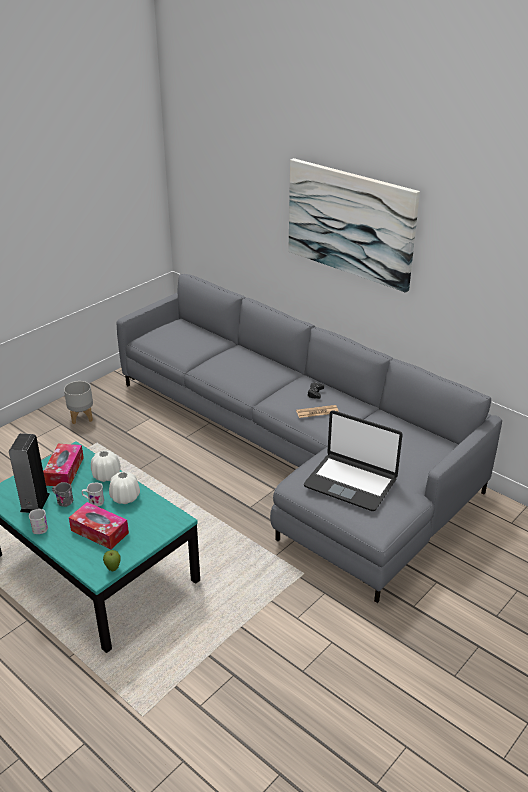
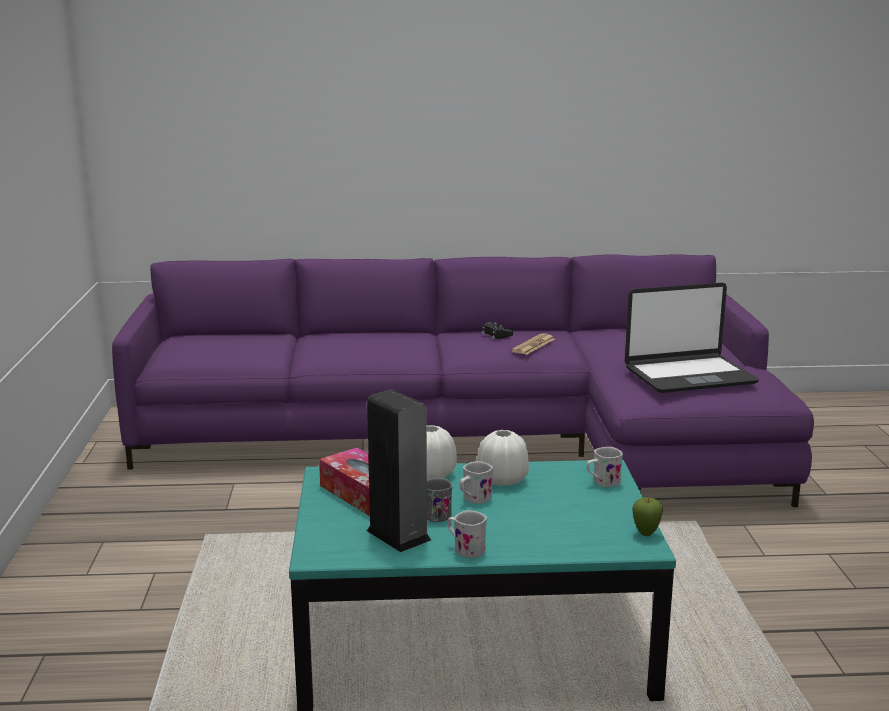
camera: 45 degrees left, 15 degrees down
grey planter [64,381,93,424] -> none
tissue box [69,502,129,549] -> none
grey sofa [117,274,502,603] -> purple sofa [112,254,814,507]
picture [288,158,420,293] -> none
none -> white mug [587,447,623,487]

